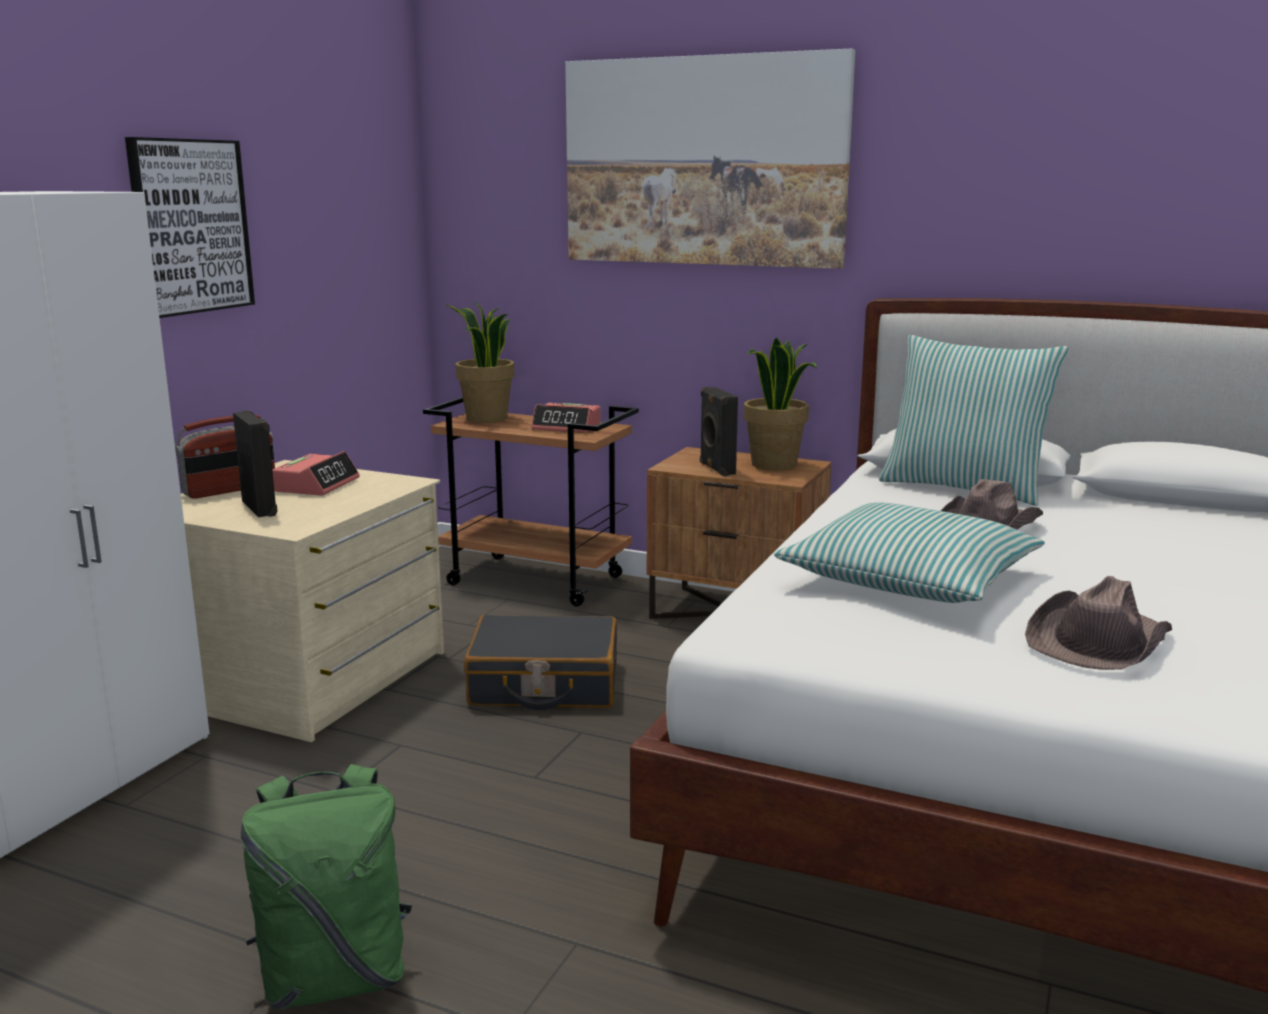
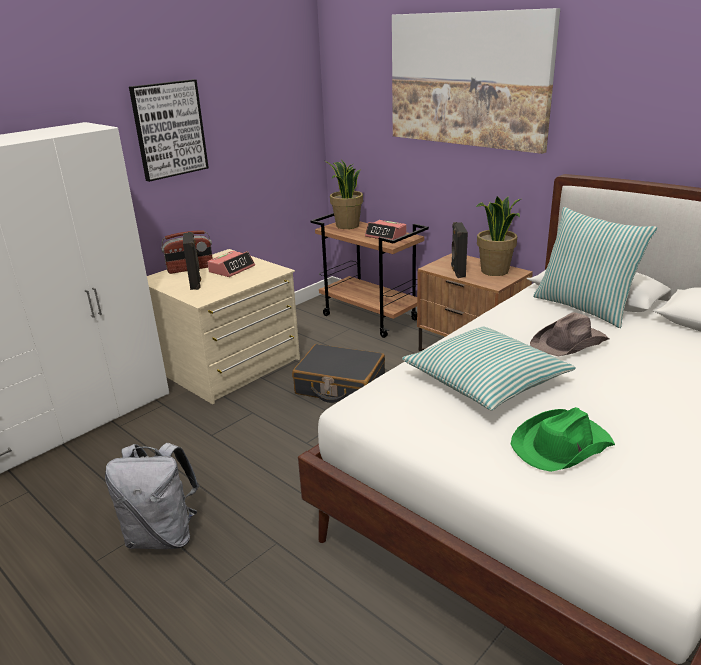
camera: 20 degrees right, 10 degrees up
green backpack [240,764,412,1009] -> grey backpack [105,443,199,549]
brown hat [1025,576,1172,670] -> green hat [511,407,615,472]

